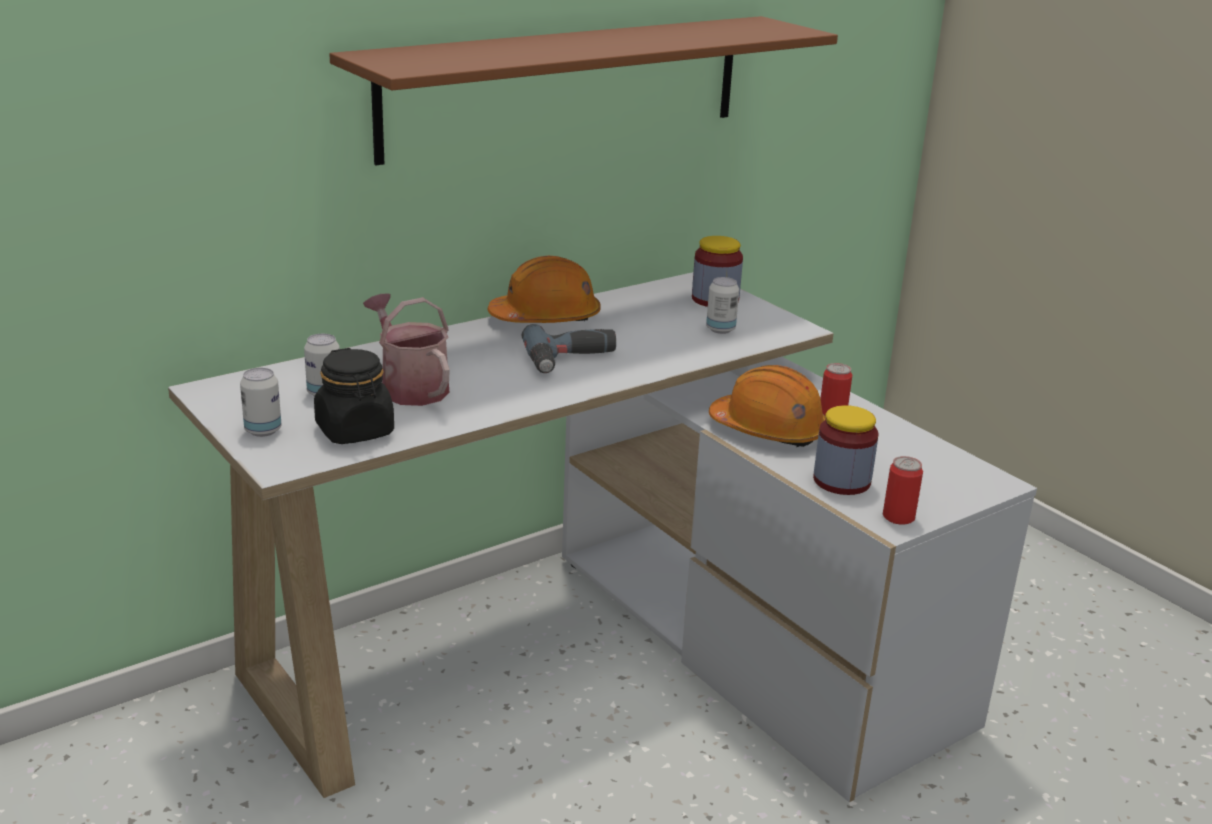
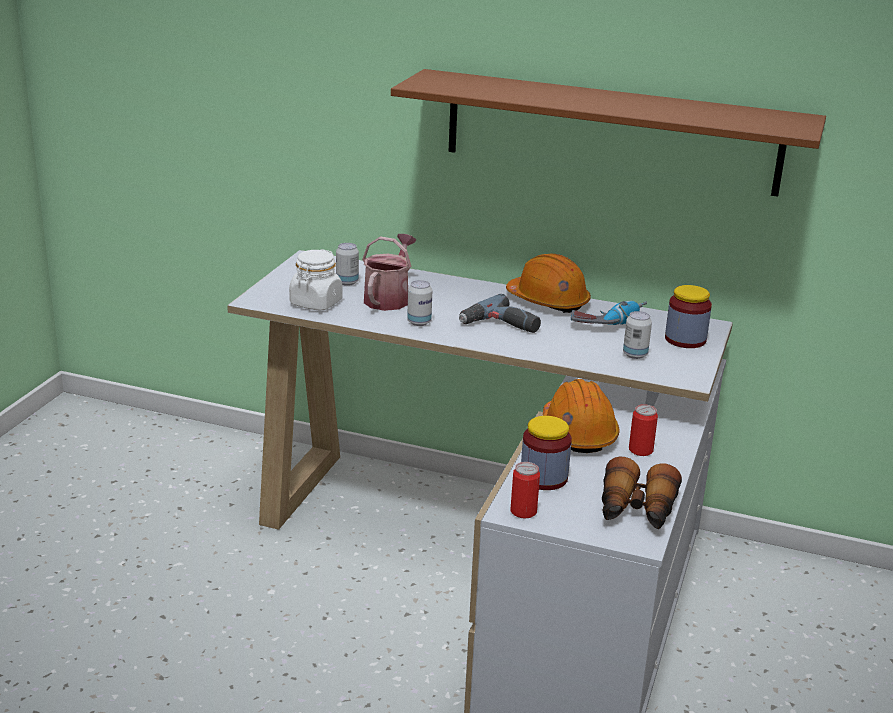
camera: 55 degrees right, 0 degrees up
can [240,368,282,437] -> can moved to [407,280,432,326]
black jar [314,348,394,444] -> white jar [289,249,343,311]
none -> power drill [571,301,647,325]
none -> binoculars [602,457,682,529]

